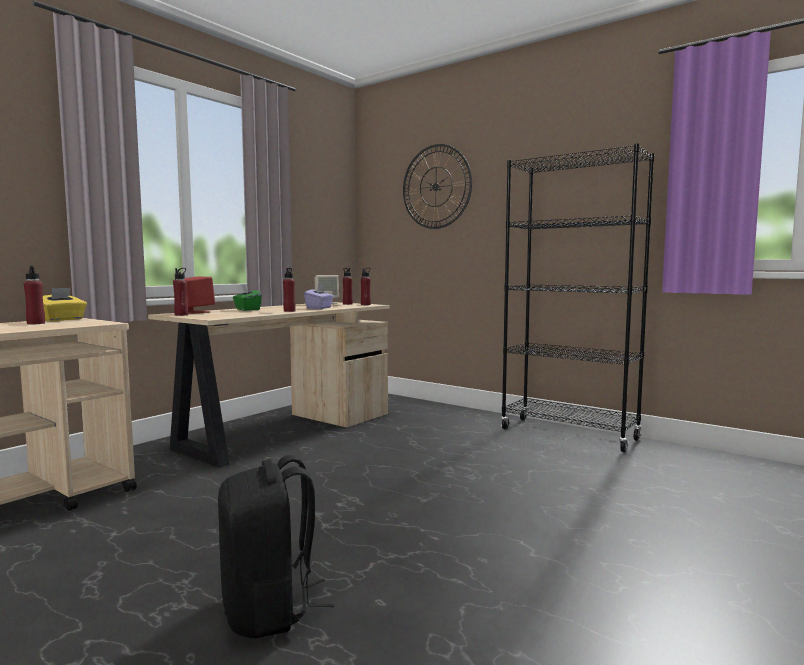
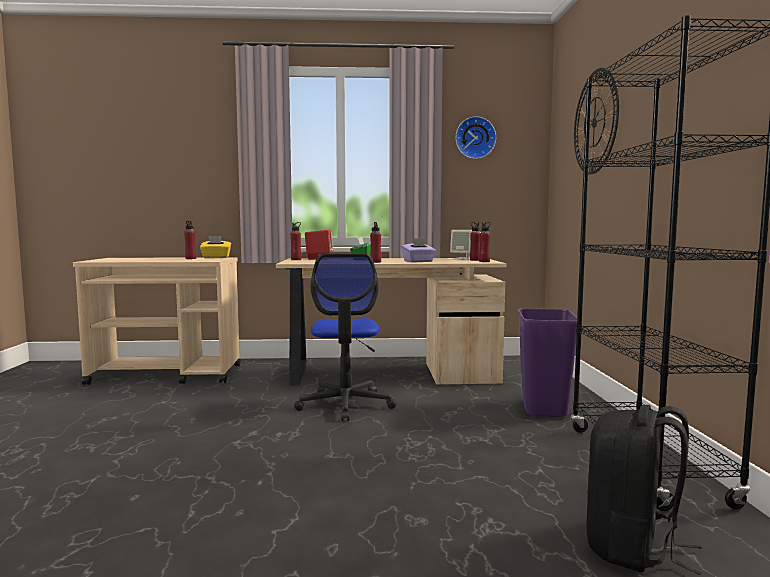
camera: 50 degrees right, 0 degrees up
black backpack [218,455,334,638] -> black backpack moved to [586,405,701,575]
none -> office chair [294,254,397,421]
none -> wall clock [455,116,496,159]
none -> purple trash can [517,308,577,418]

